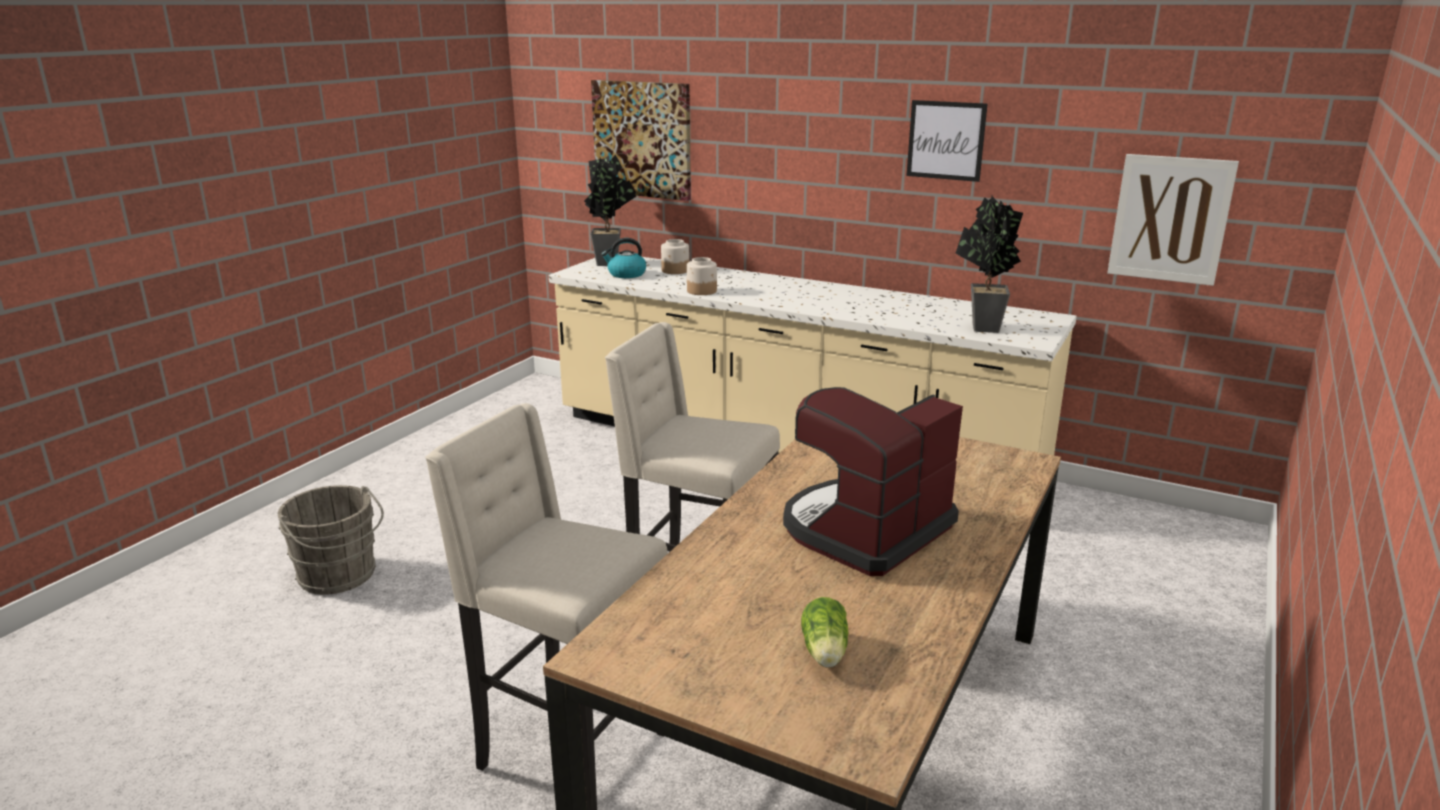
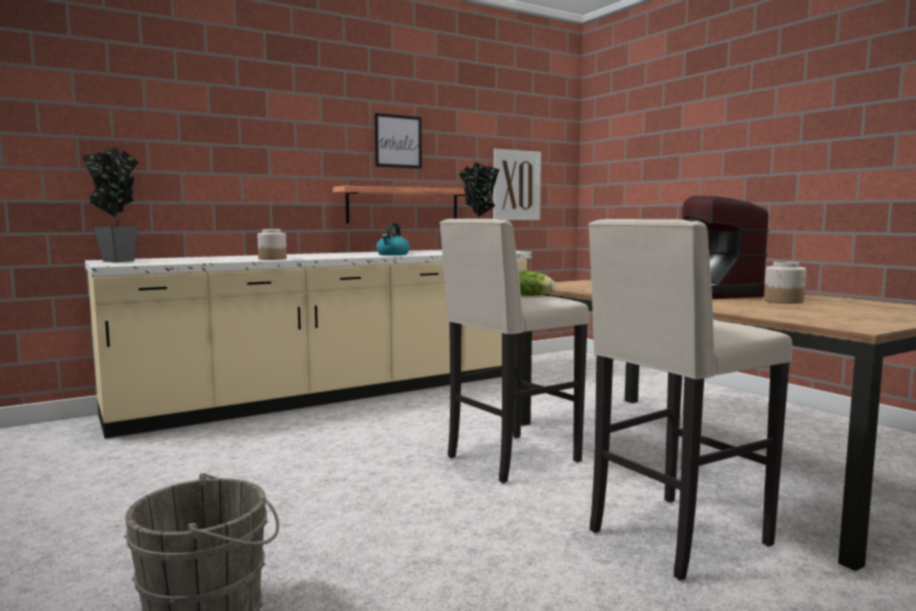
camera: 60 degrees left, 15 degrees down
picture [591,80,691,201] -> none
kettle [601,238,646,278] -> kettle moved to [376,223,410,256]
jar [661,239,689,274] -> jar moved to [764,261,806,304]
lettuce [801,597,848,668] -> lettuce moved to [519,271,555,296]
none -> shelf [333,186,465,223]

